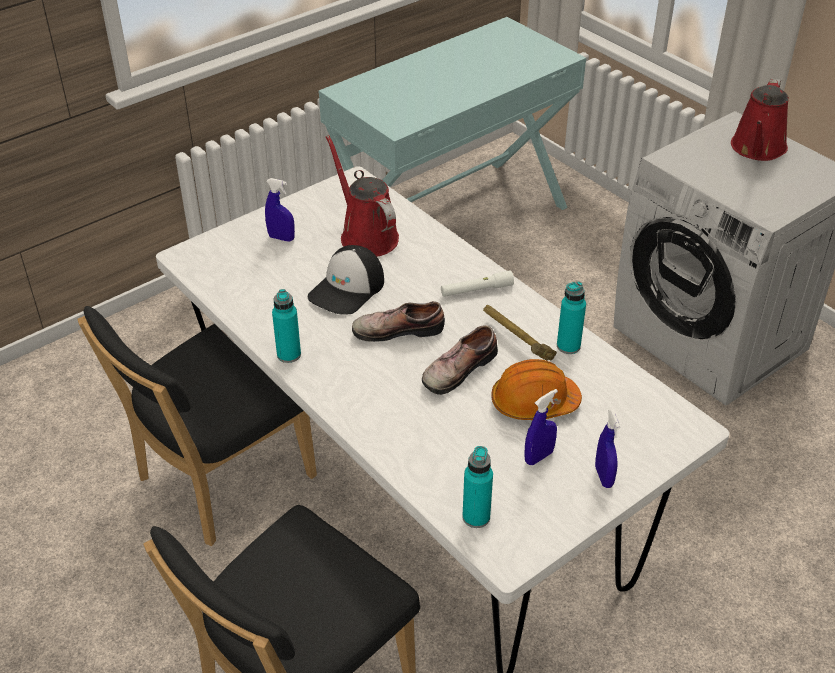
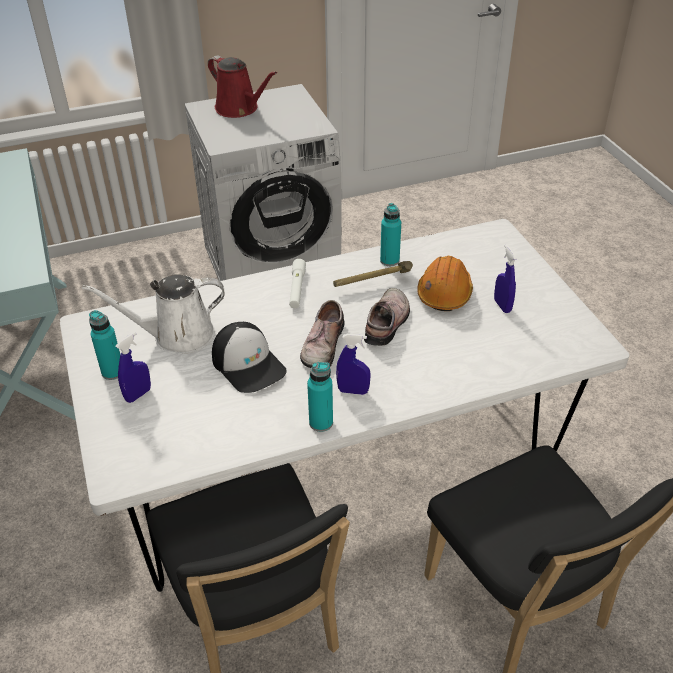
camera: 70 degrees left, 0 degrees up
red watering can [326,135,399,257] -> white watering can [82,274,225,354]
shoe [422,325,498,395] -> shoe turned 135 degrees counterclockwise [364,288,410,346]
turquoise bottle [462,446,493,528] -> turquoise bottle moved to [89,310,120,380]
blue spray bottle [595,409,620,488] -> blue spray bottle moved to [336,333,371,395]

